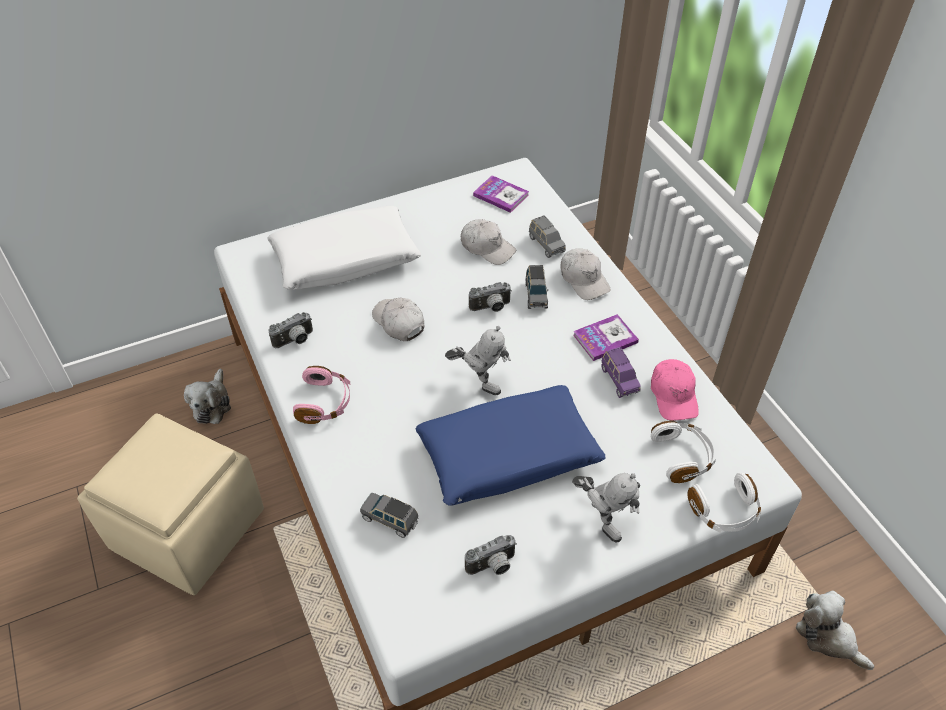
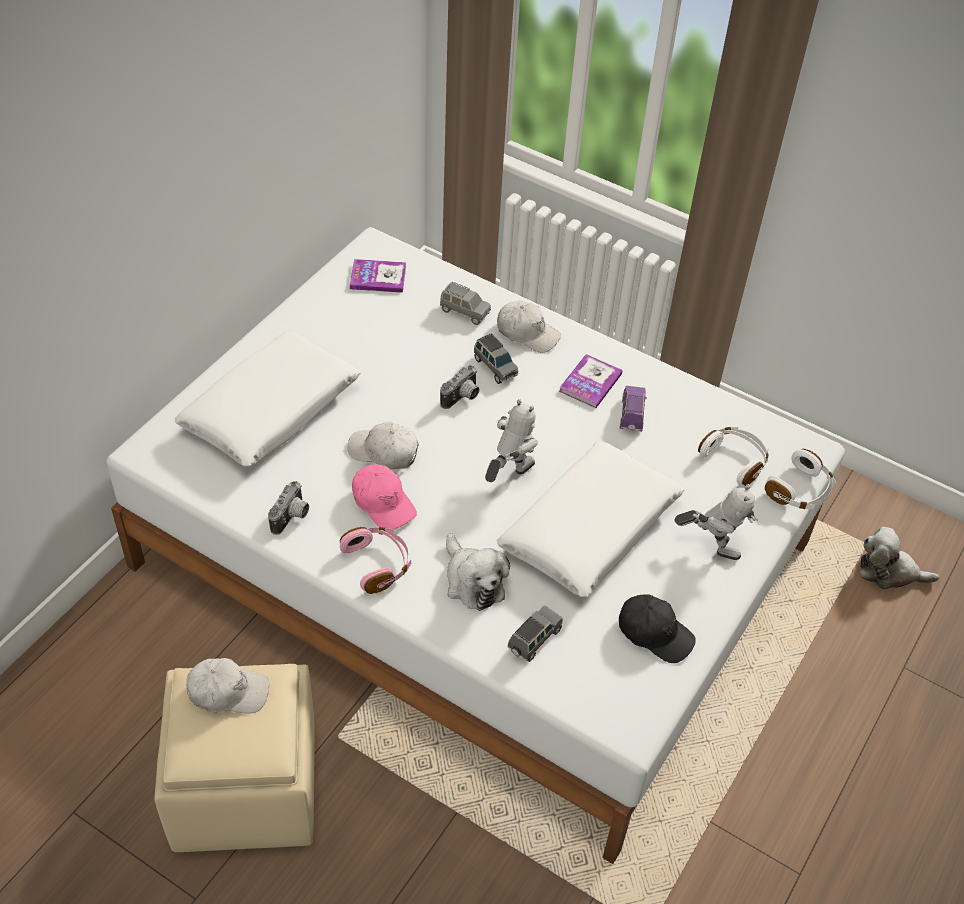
camera: 35 degrees left, 0 degrees up
plush toy [184,369,231,424] -> plush toy moved to [446,533,510,611]
grey toy car [360,493,419,538] -> grey toy car turned 135 degrees clockwise [507,605,563,662]
blue pillow [416,385,606,506] -> white pillow [497,441,685,597]
toy robot [445,326,511,395] -> toy robot turned 45 degrees counterclockwise [485,399,538,482]
white cap [461,219,516,265] -> white cap moved to [186,658,269,714]
camera [465,535,517,575] -> black cap [619,594,696,663]
purple toy car [601,347,641,398] -> purple toy car turned 120 degrees counterclockwise [620,386,647,431]
pink cap [651,359,699,420] -> pink cap moved to [352,464,417,530]

